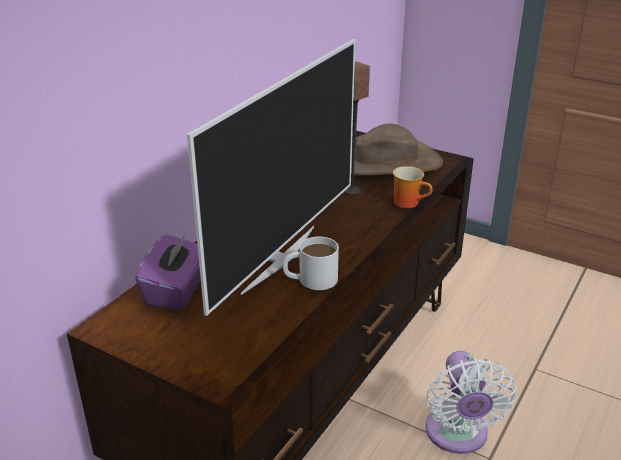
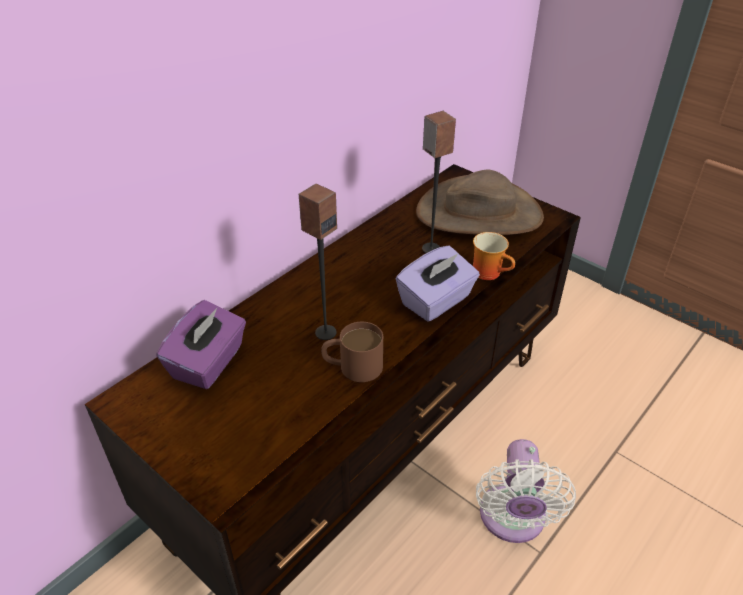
camera: 10 degrees right, 10 degrees up
television [187,39,355,316] -> speaker [299,184,337,340]
white mug [283,236,339,290] -> brown mug [321,322,383,382]
none -> purple tissue box [396,246,480,322]

